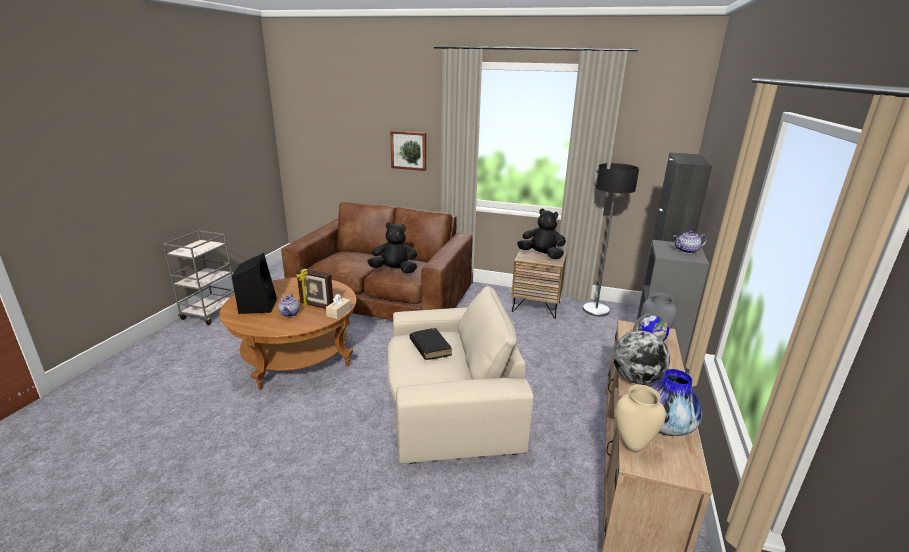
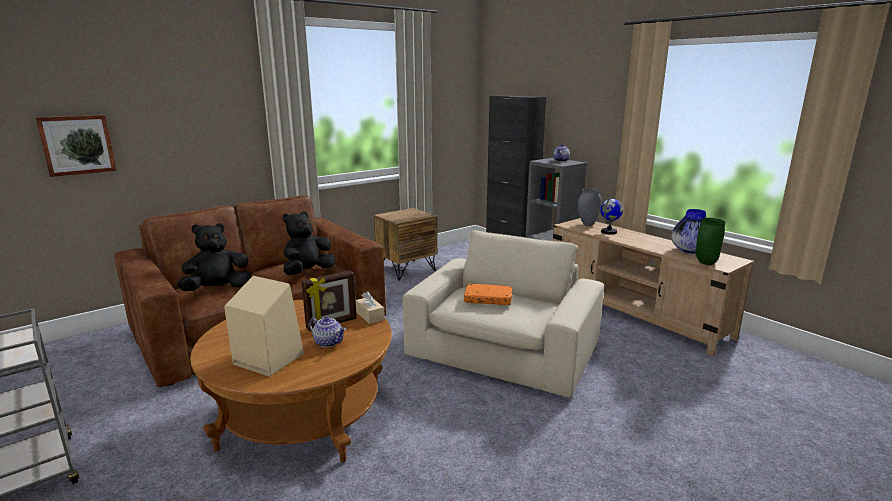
camera: 55 degrees left, 5 degrees down
black speaker [232,253,277,314] -> beige speaker [224,276,304,377]
picture [390,131,426,171] -> picture moved to [35,115,117,177]
black book [410,328,452,360] -> orange book [464,284,512,305]
black plush toy [517,209,566,259] -> black plush toy moved to [177,223,252,291]
floor lamp [583,163,639,317] -> none
globe [613,331,670,385] -> none
beige vase [615,385,666,453] -> green vase [696,218,725,265]

